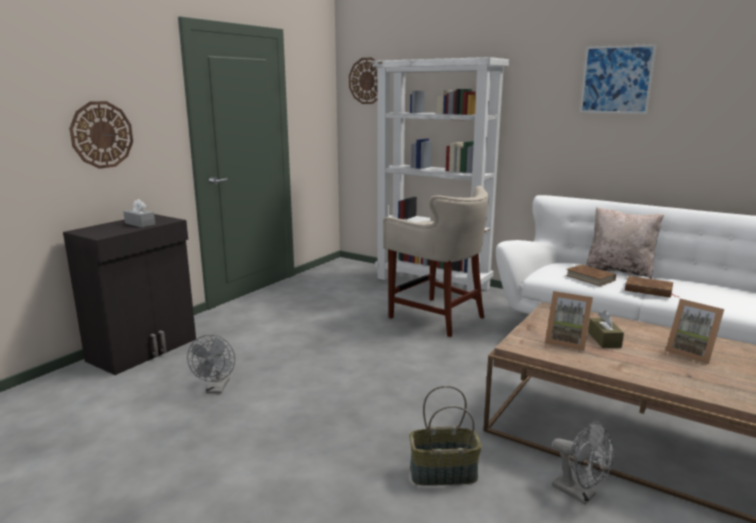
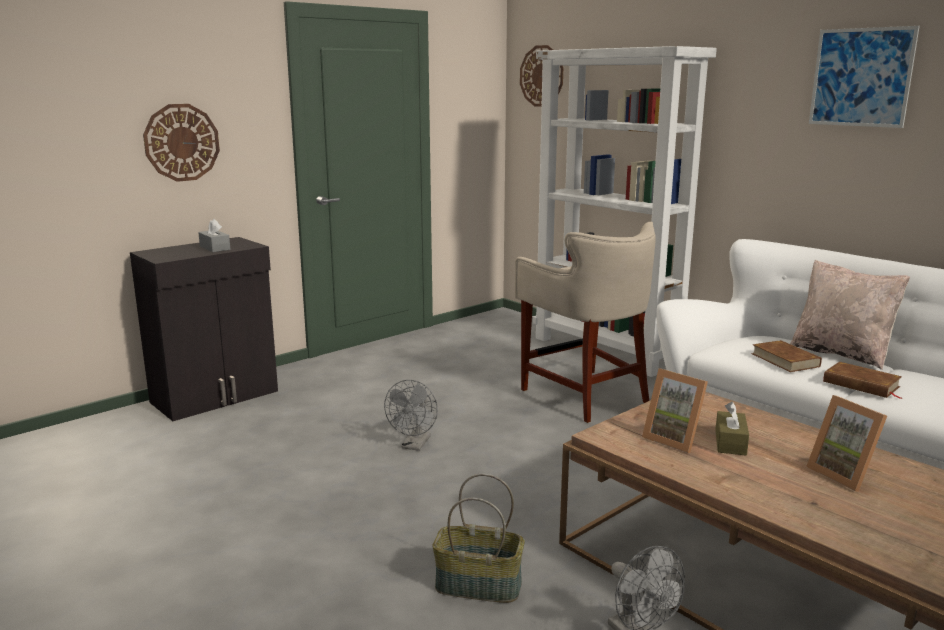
camera: 15 degrees right, 0 degrees up
grey fan [187,335,235,394] -> grey fan moved to [384,380,438,451]

